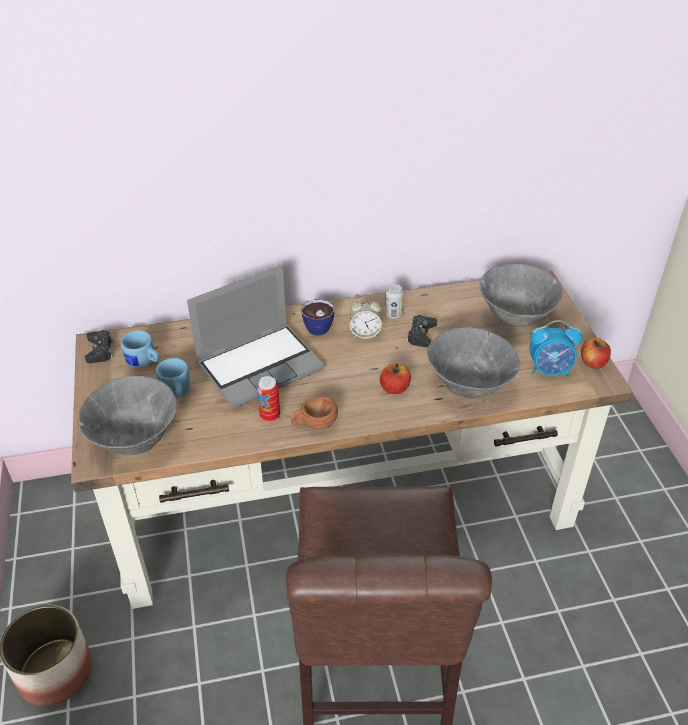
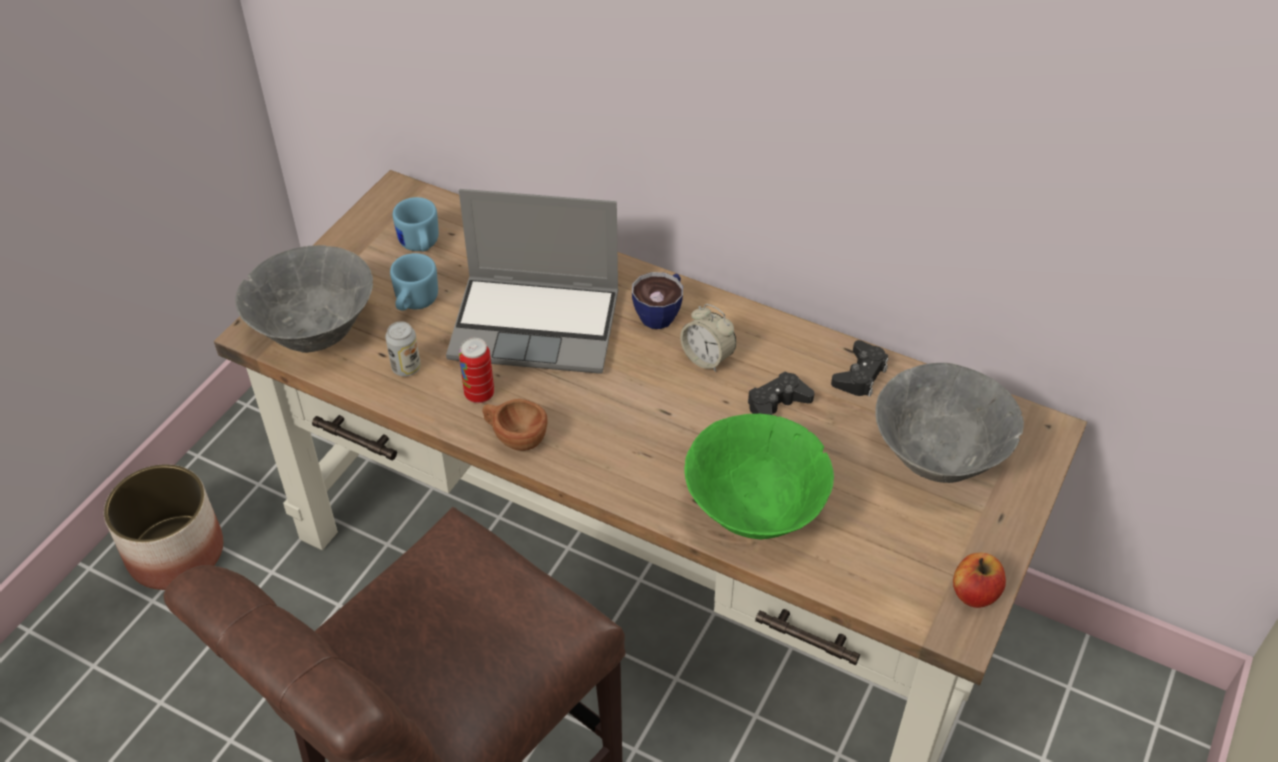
camera: 40 degrees right, 5 degrees up
black game controller [85,330,114,363] -> black game controller moved to [831,340,888,397]
apple [380,363,411,394] -> none
can [385,284,404,319] -> can moved to [385,321,421,376]
grey bowl [427,327,520,398] -> green bowl [684,414,834,540]
alarm clock [529,320,582,376] -> none

